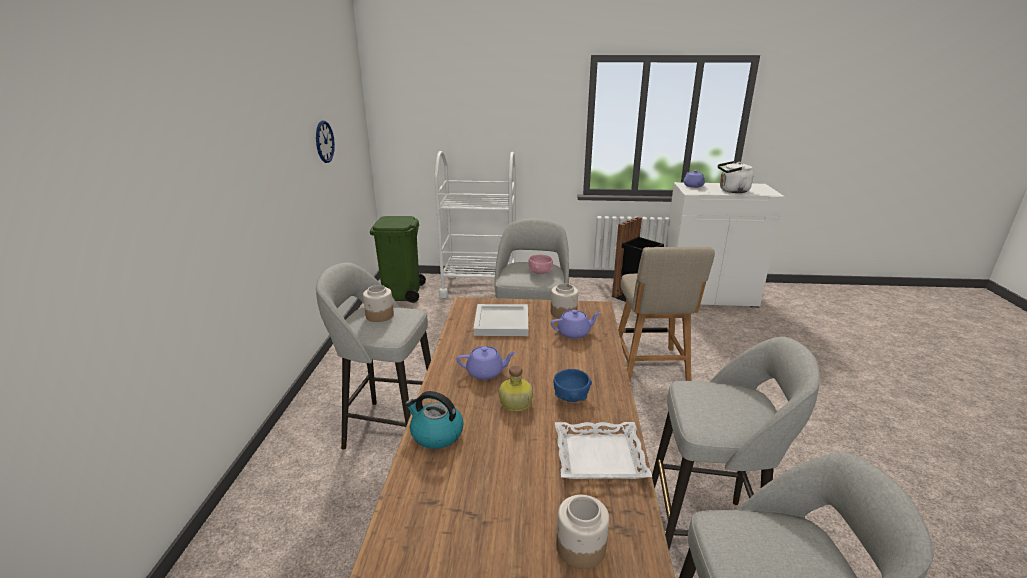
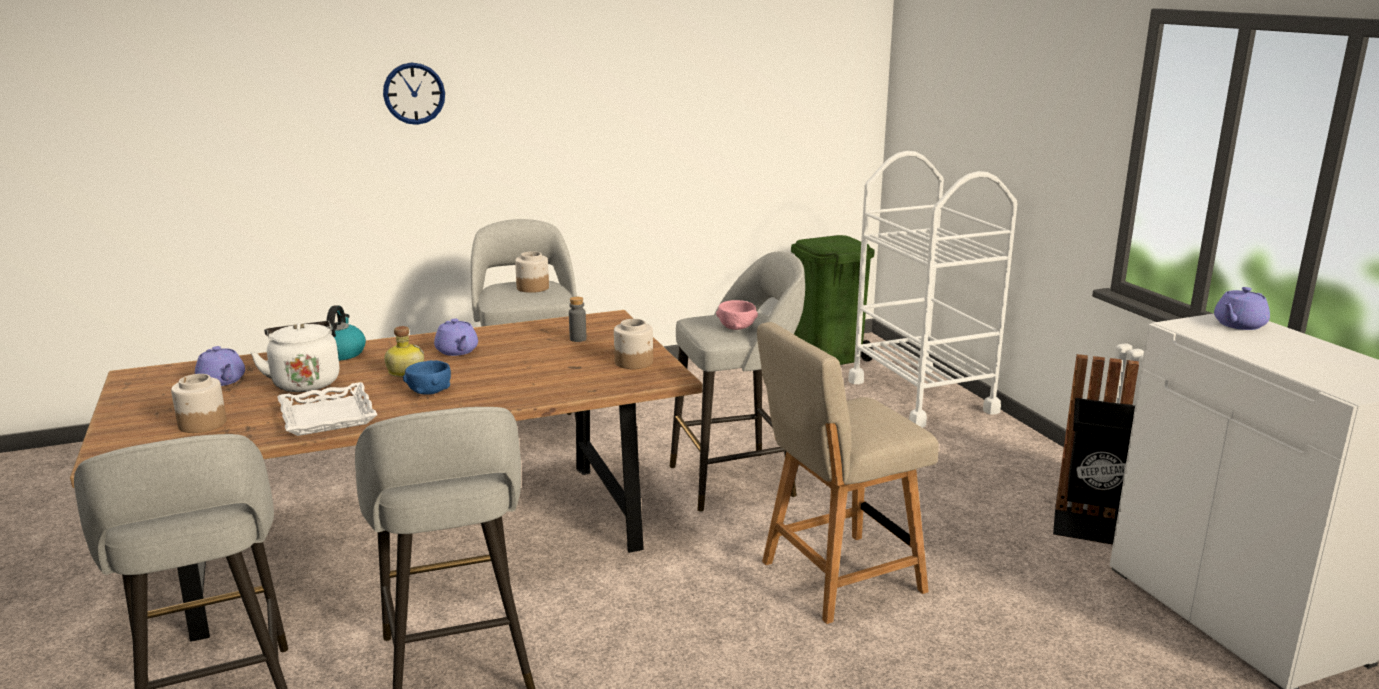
camera: 65 degrees right, 5 degrees down
wall clock [316,121,335,163] -> wall clock moved to [383,63,445,125]
white tray [473,304,528,336] -> grey bottle [569,297,586,342]
purple teapot [551,310,601,339] -> purple teapot moved to [195,346,245,386]
white kettle [718,161,754,193] -> white kettle moved to [250,321,340,392]

